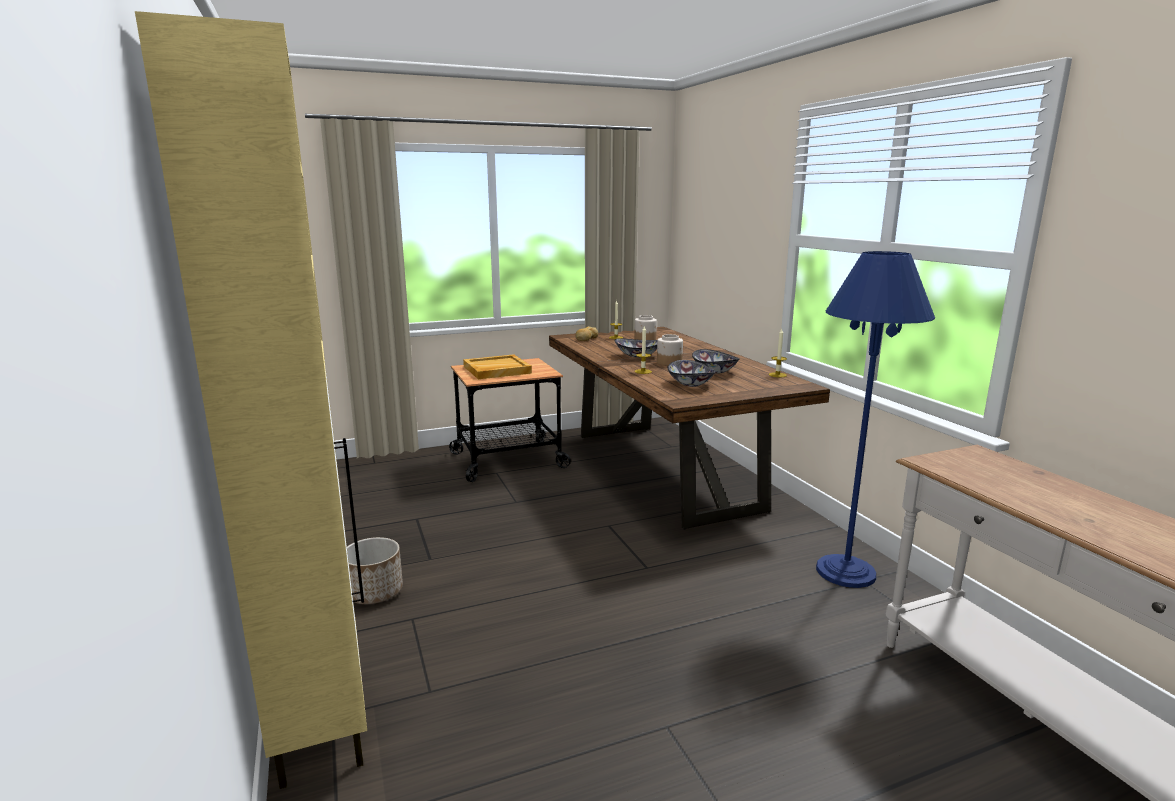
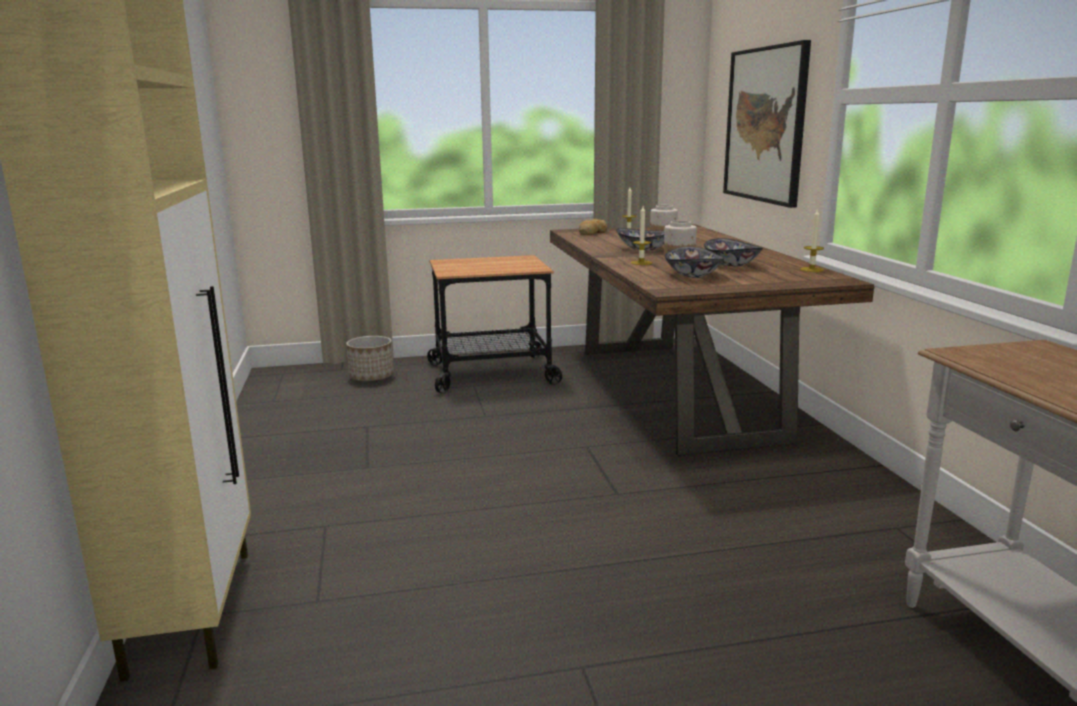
camera: 10 degrees right, 0 degrees up
planter [347,537,403,604] -> planter moved to [346,336,394,381]
beige tray [463,354,532,379] -> none
blue floor lamp [816,251,935,588] -> none
none -> picture [723,40,811,208]

